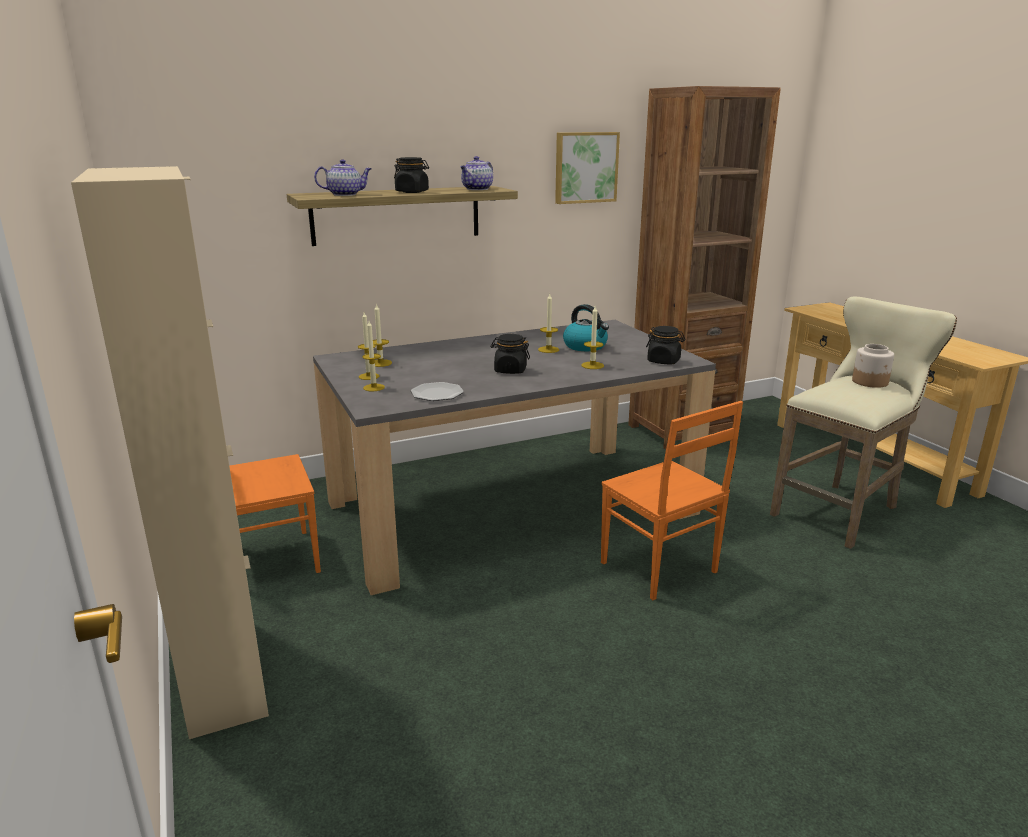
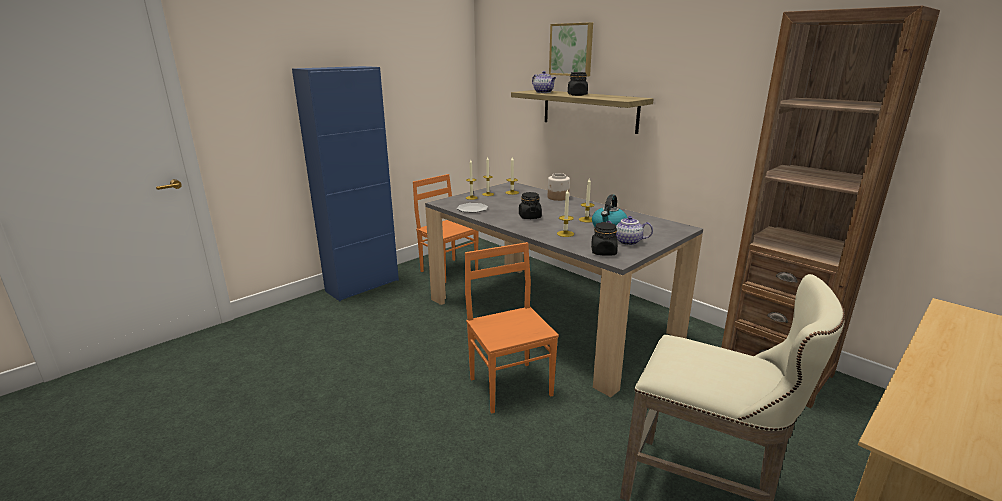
camera: 70 degrees right, 0 degrees up
beige cabinet [71,166,269,739] -> blue cabinet [292,66,399,301]
teapot [460,156,493,190] -> teapot moved to [607,216,653,245]
picture [555,132,620,204] -> picture moved to [549,22,593,77]
orange chair [601,401,743,600] -> orange chair turned 120 degrees clockwise [465,242,559,413]
jar [852,344,894,388] -> jar moved to [548,173,570,201]

